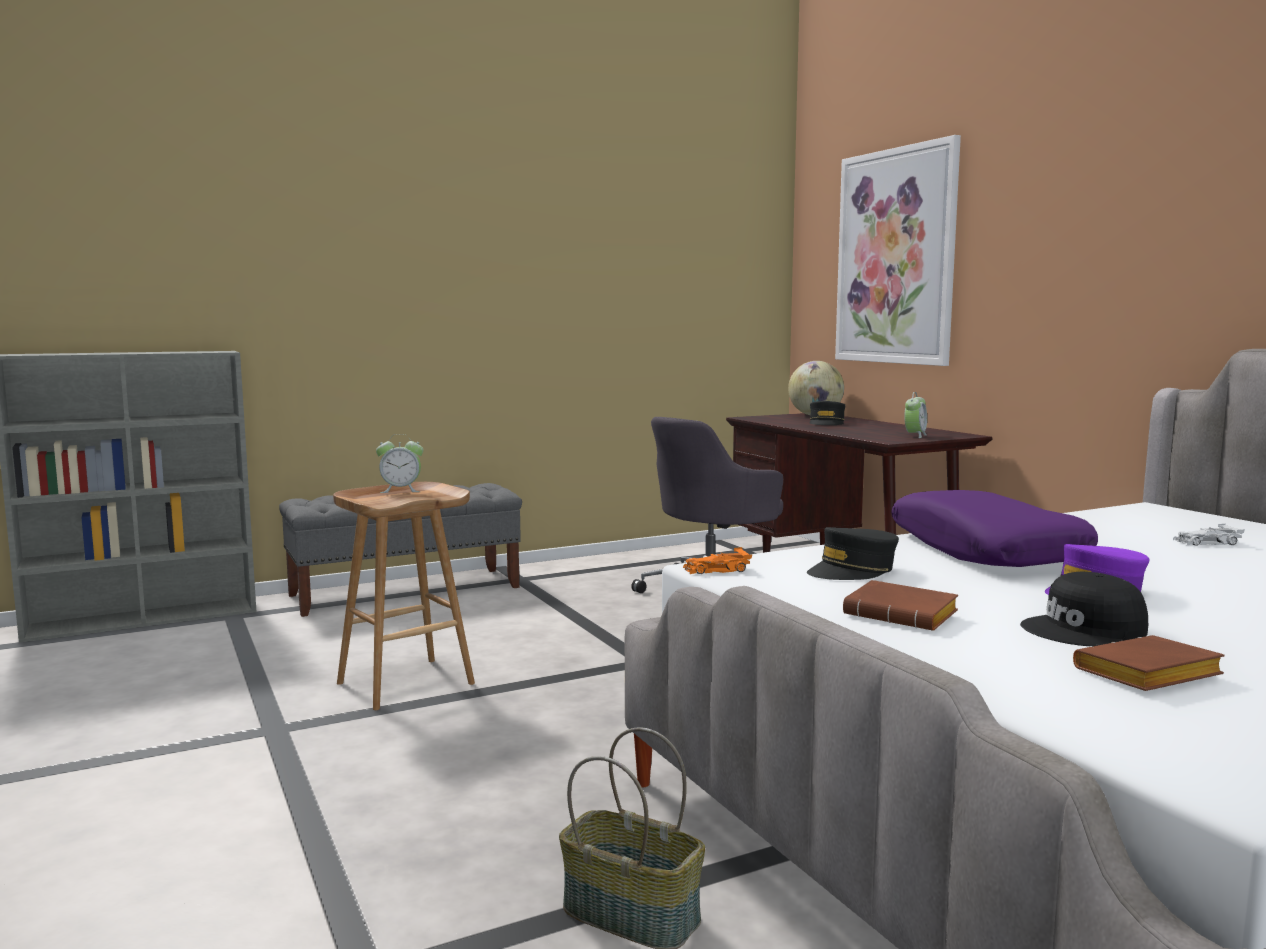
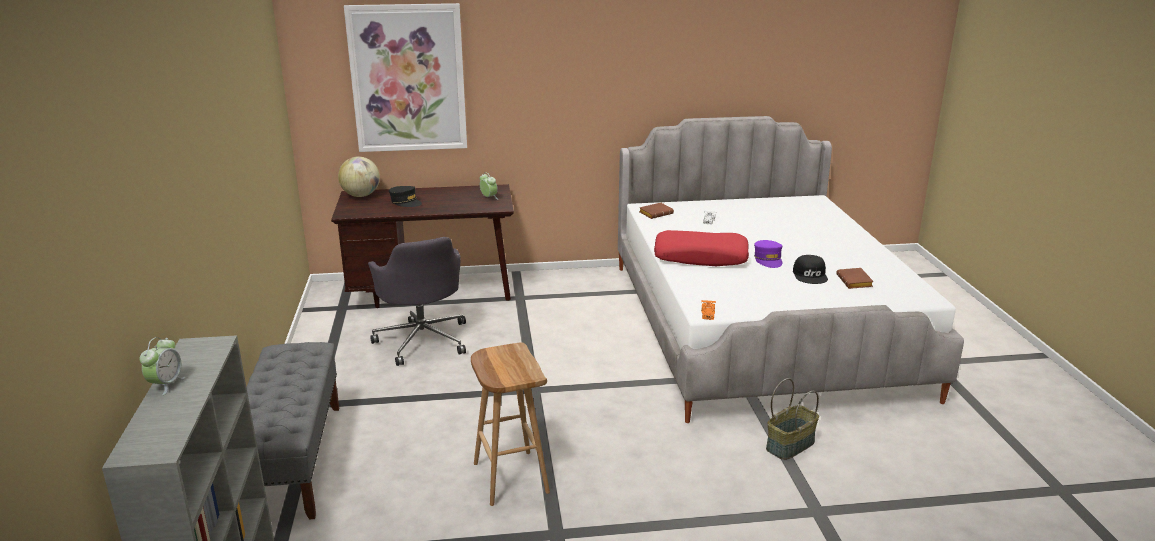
camera: 70 degrees left, 15 degrees up
alarm clock [376,434,423,493] -> alarm clock moved to [140,337,186,395]
black cap [807,527,899,580] -> none
brown book [843,580,958,631] -> brown book moved to [639,203,674,219]
purple pillow [891,490,1098,567] -> red pillow [654,230,749,266]

